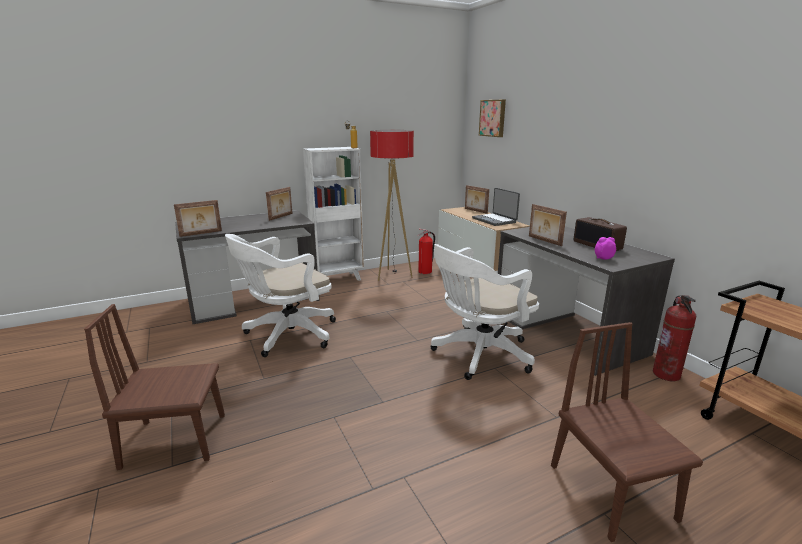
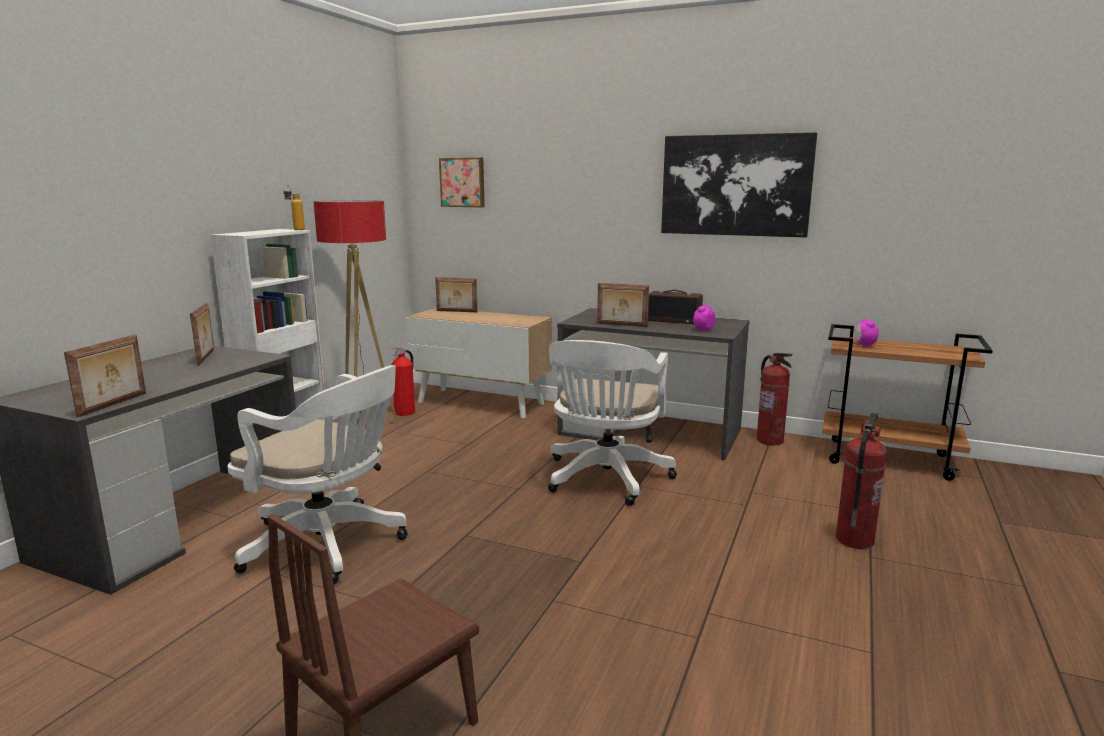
camera: 40 degrees left, 5 degrees down
white office chair [225,234,336,357] -> white office chair turned 75 degrees counterclockwise [227,365,408,584]
laptop [472,188,520,226] -> none
brown chair [551,322,703,542] -> fire extinguisher [836,413,887,549]
none -> picture [661,132,817,237]
none -> alarm clock [855,319,879,347]

